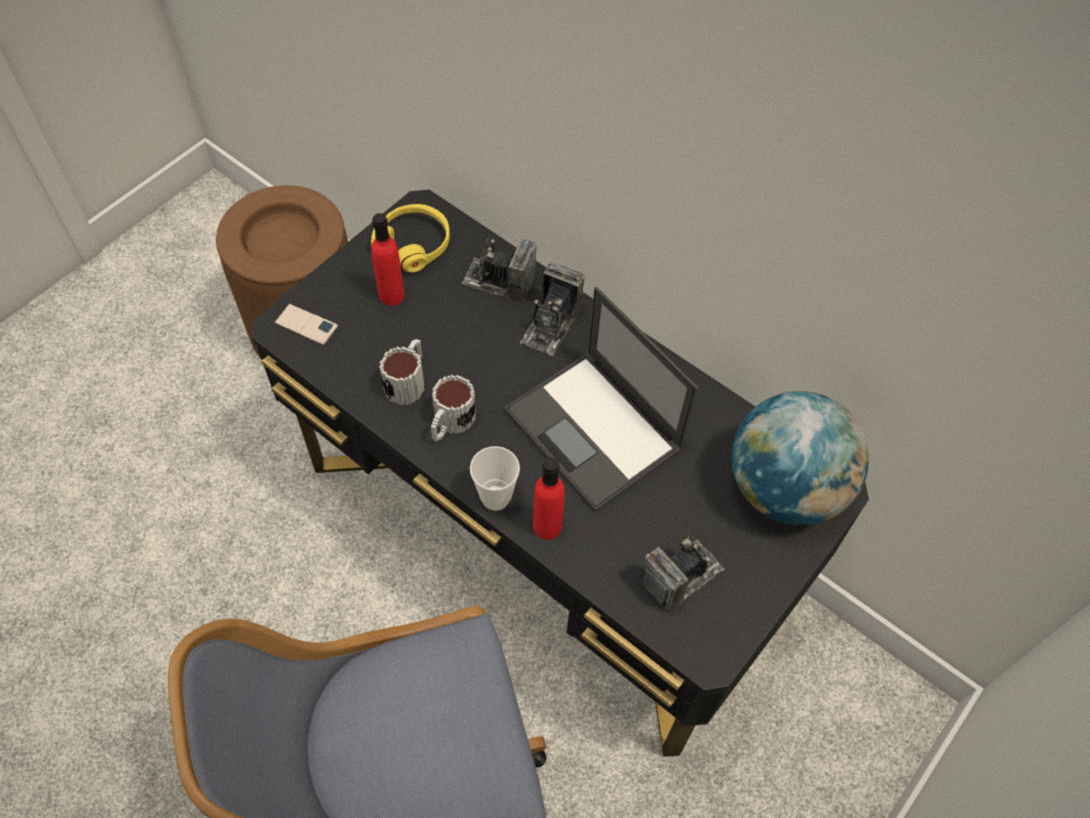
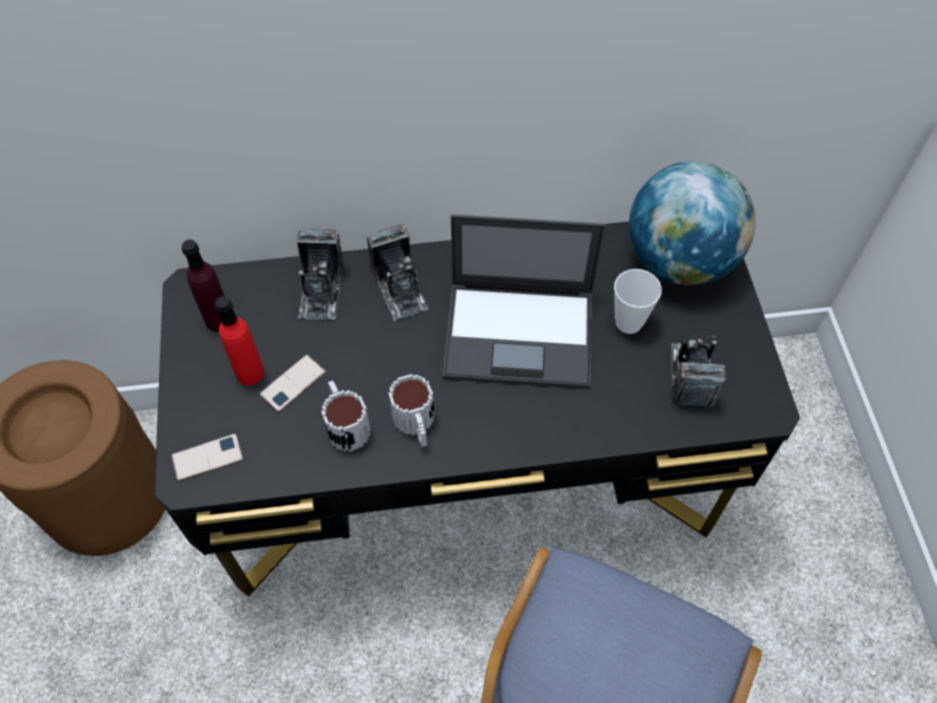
camera: 45 degrees left, 0 degrees up
yellow headphones [371,204,450,272] -> purple bottle [182,240,224,331]
camera [462,239,537,302] -> camera turned 60 degrees counterclockwise [297,229,344,320]
cup [470,446,520,511] -> cup moved to [614,269,662,334]
red bottle [533,458,565,540] -> none
none -> phone [260,355,326,412]

